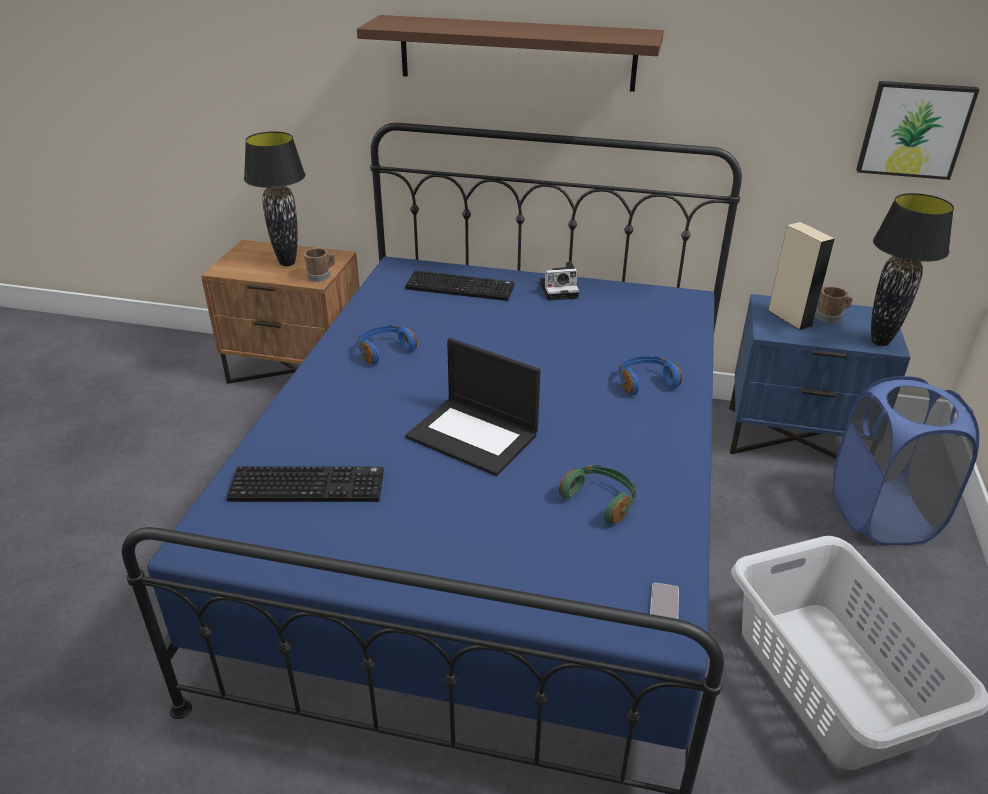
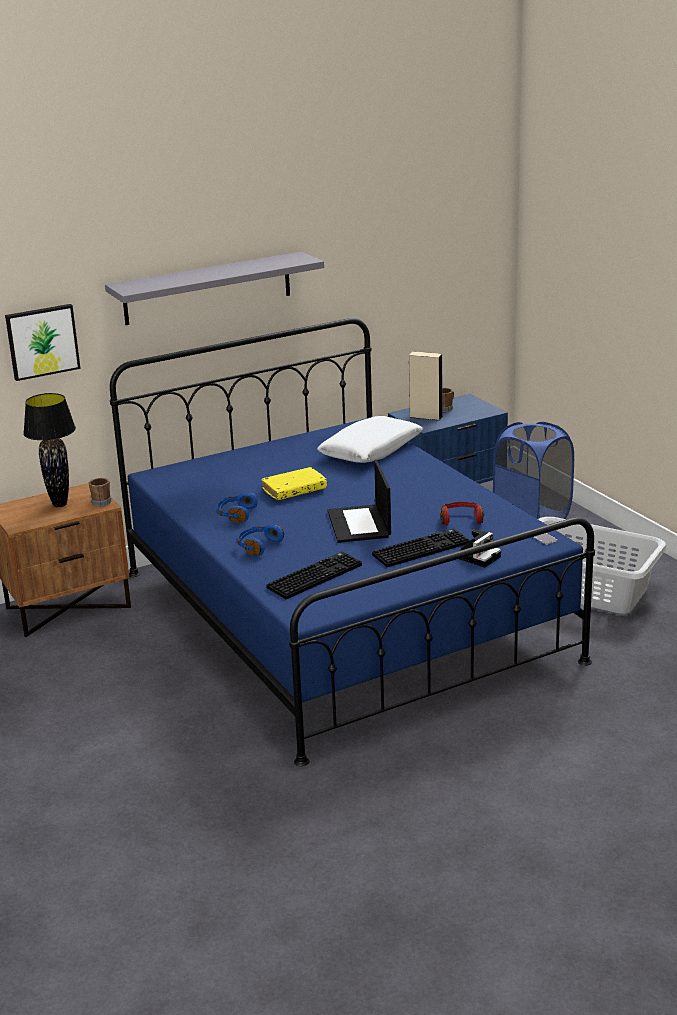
camera: 40 degrees left, 10 degrees down
brown shelf [357,15,664,92] -> grey shelf [105,252,324,325]
keyboard [405,270,515,301] -> keyboard moved to [372,528,470,567]
laptop [406,338,541,476] -> laptop turned 90 degrees clockwise [327,460,391,543]
camera [540,261,579,301] -> camera moved to [459,529,501,568]
green headphones [559,465,636,524] -> red headphones [440,502,484,525]
blue headphones [619,356,682,395] -> blue headphones moved to [236,524,284,556]
picture [856,81,979,180] -> picture moved to [5,304,81,381]
black table lamp [871,193,954,346] -> none
none -> yellow book [261,467,327,500]
none -> white pillow [317,416,423,463]

